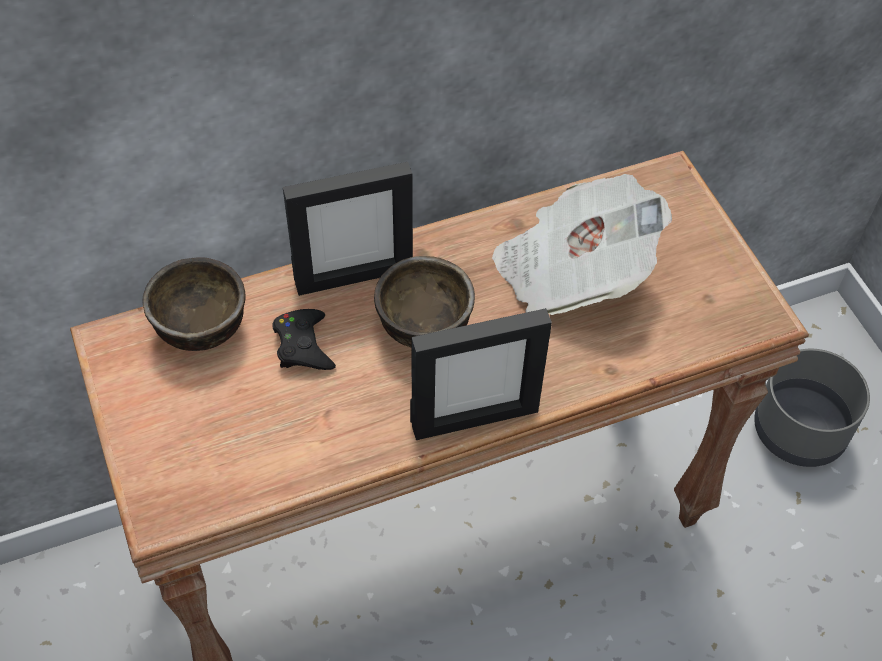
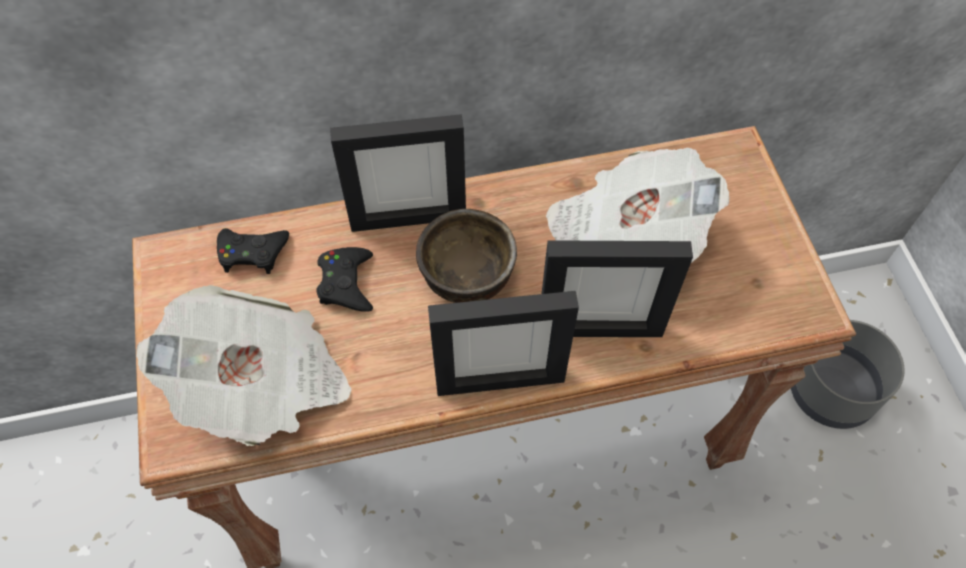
camera: 10 degrees right, 5 degrees up
brown bowl [143,257,246,351] -> black game controller [217,228,289,274]
none -> newspaper [136,285,352,446]
none -> picture frame [542,240,693,337]

